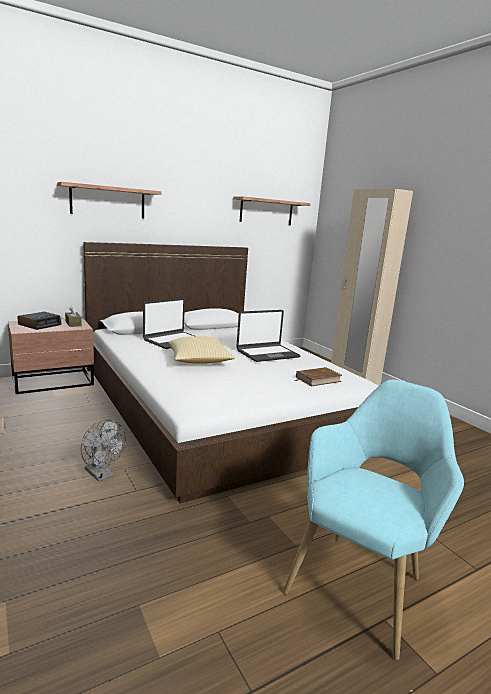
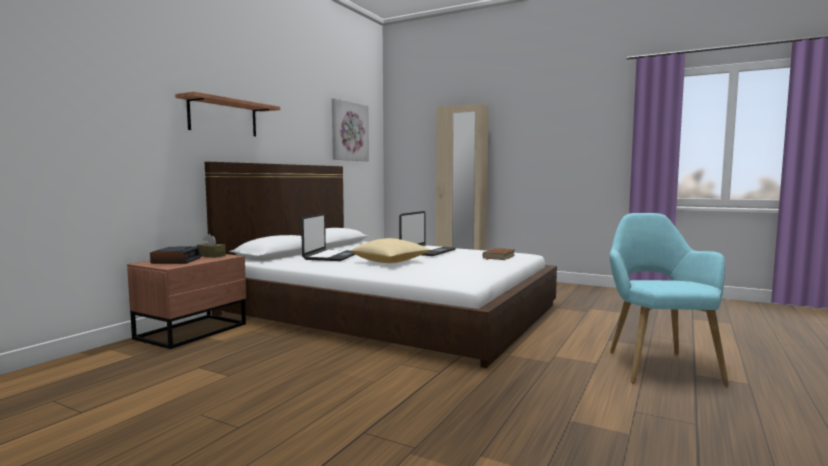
camera: 30 degrees left, 10 degrees down
grey fan [81,420,126,481] -> none
shelf [233,196,311,225] -> picture [332,98,369,161]

